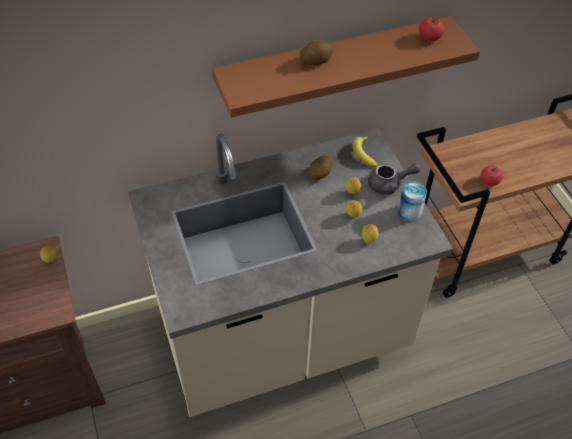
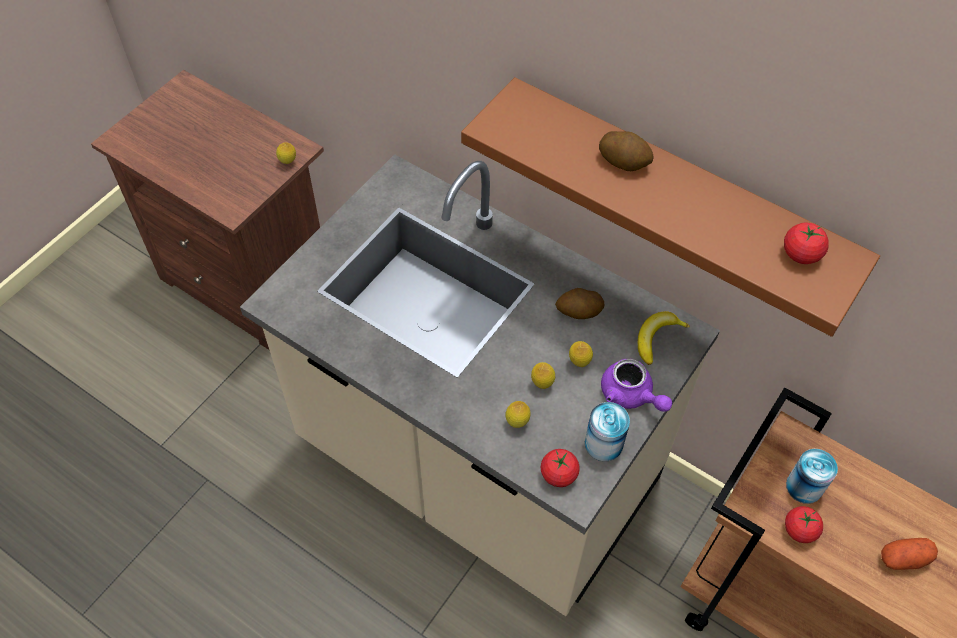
camera: 55 degrees right, 5 degrees up
grey teapot [368,163,421,194] -> purple teapot [601,359,672,412]
none -> tomato [541,449,580,487]
none -> can [786,449,838,504]
none -> potato [881,538,938,570]

